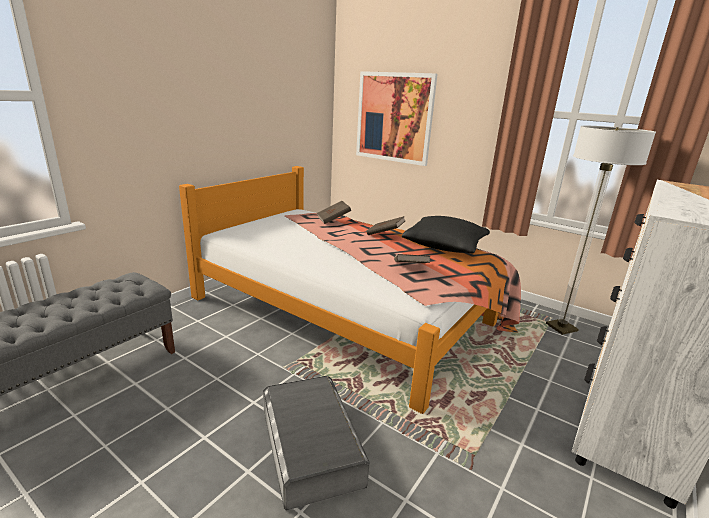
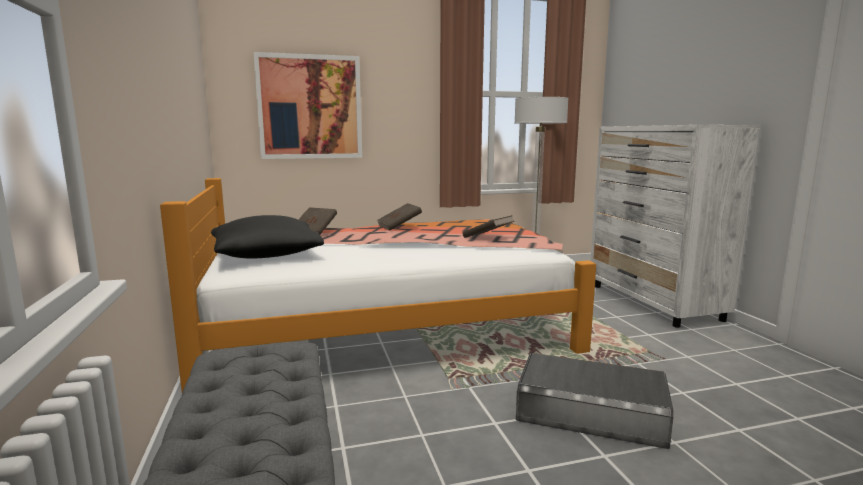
camera: 50 degrees left, 10 degrees down
black pillow [402,216,490,254] -> black pillow moved to [211,215,324,258]

